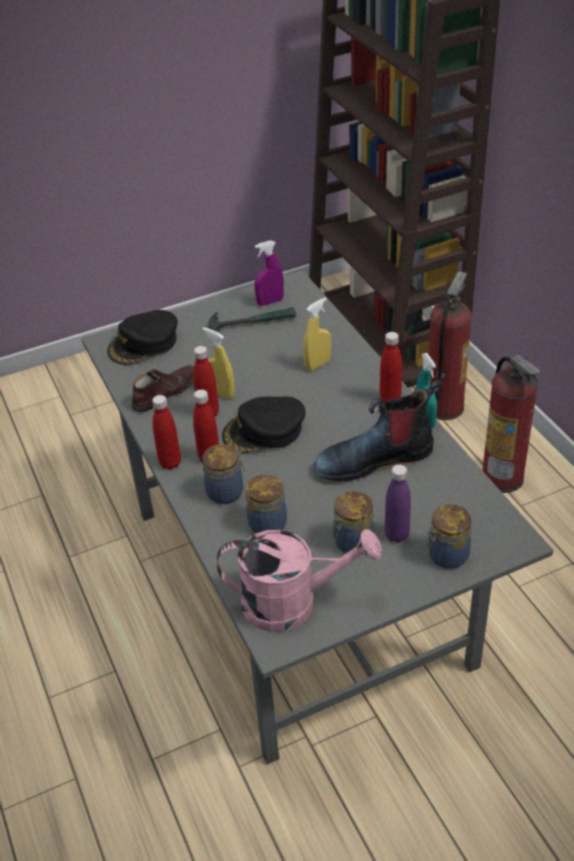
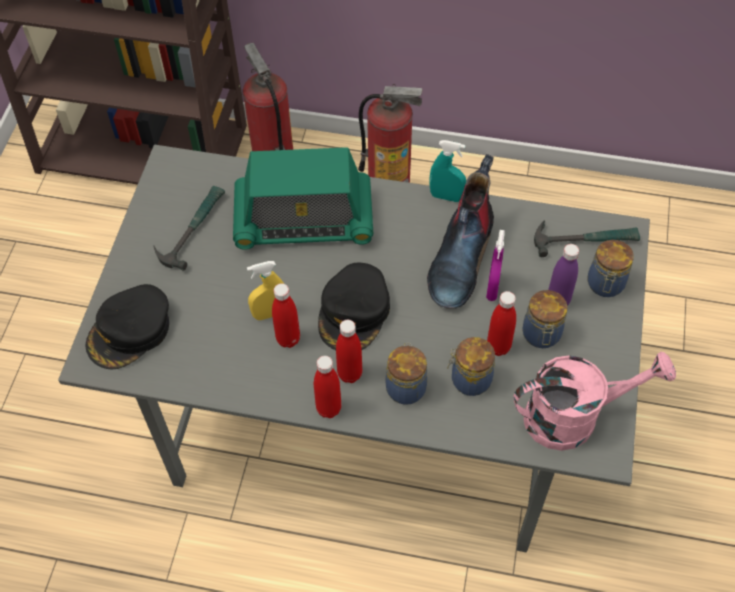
camera: 55 degrees left, 15 degrees up
black cap [107,310,178,365] -> black cap turned 45 degrees clockwise [86,284,169,369]
brown shoe [132,365,194,413] -> none
pink watering can [217,529,382,632] -> pink watering can turned 45 degrees clockwise [513,352,676,451]
purple spray bottle [254,240,284,306] -> purple spray bottle moved to [486,230,505,301]
yellow spray bottle [303,298,331,371] -> radio [233,147,373,250]
red bottle [380,332,402,402] -> red bottle moved to [487,291,516,356]
none -> hammer [534,220,640,257]

